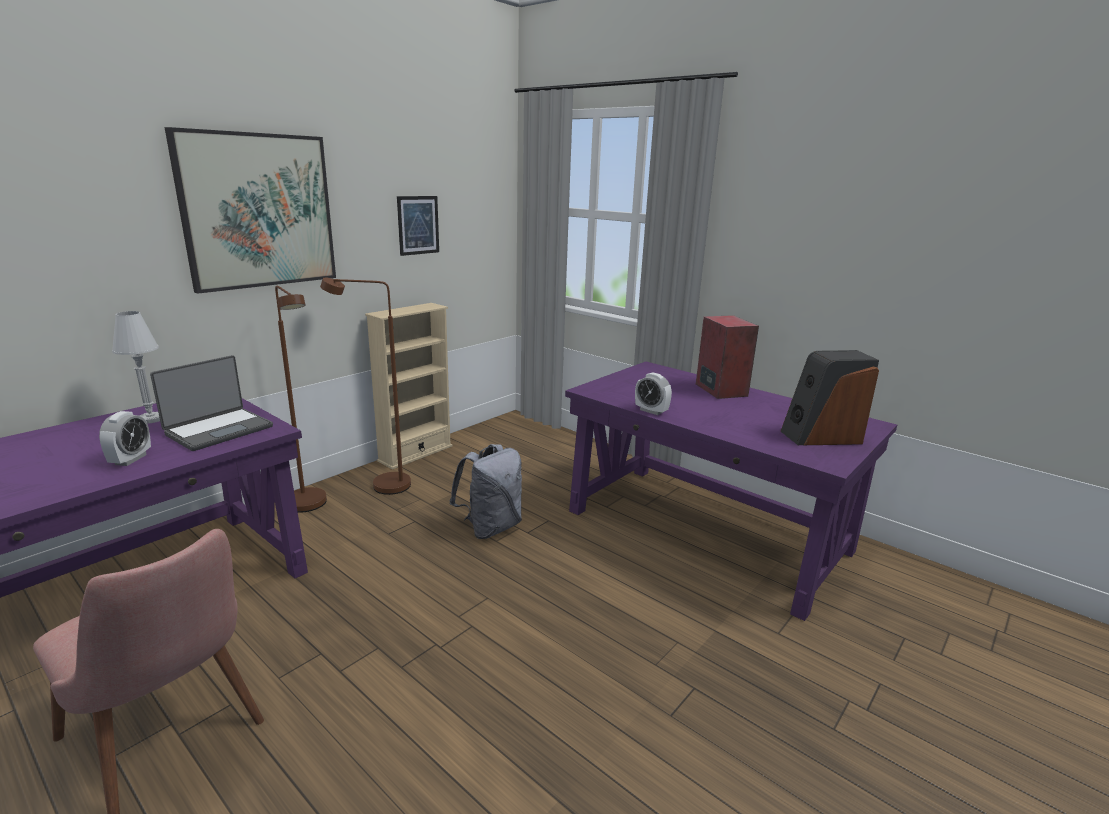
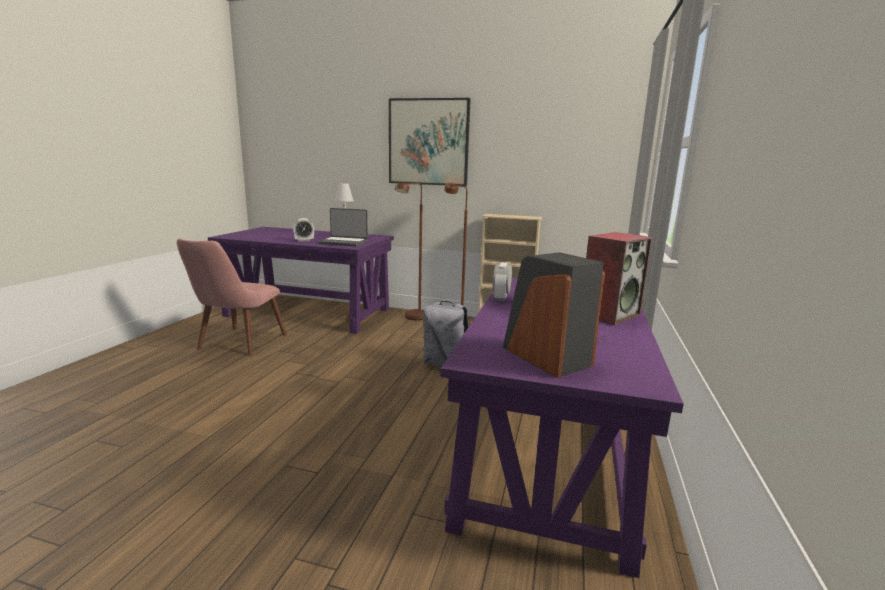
camera: 65 degrees right, 5 degrees down
picture [397,196,439,256] -> none

